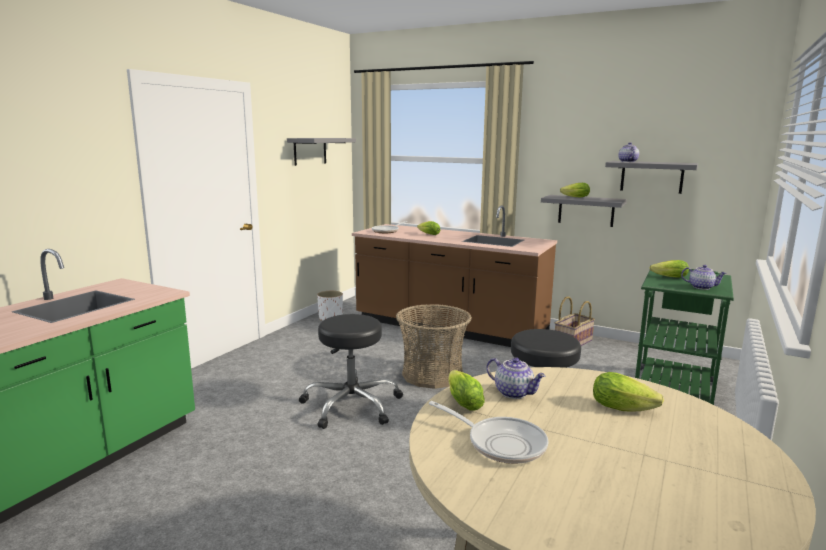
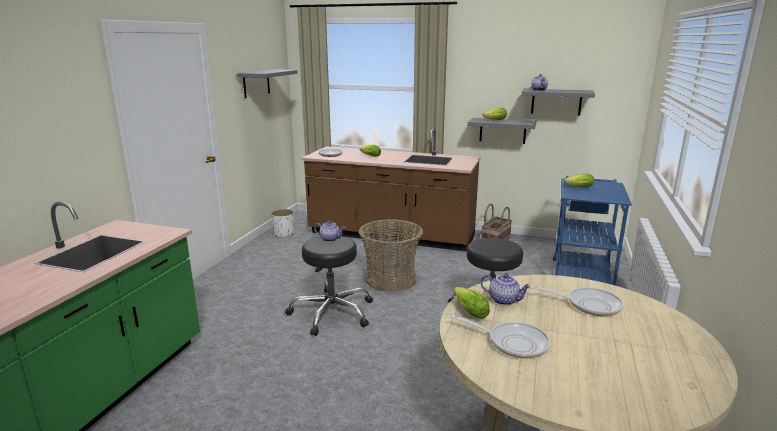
camera: 10 degrees left, 5 degrees up
lettuce [593,372,664,412] -> frying pan [530,286,623,316]
green cart [635,269,734,405] -> blue cart [553,176,632,286]
teapot [681,265,727,290] -> teapot moved to [314,221,345,242]

